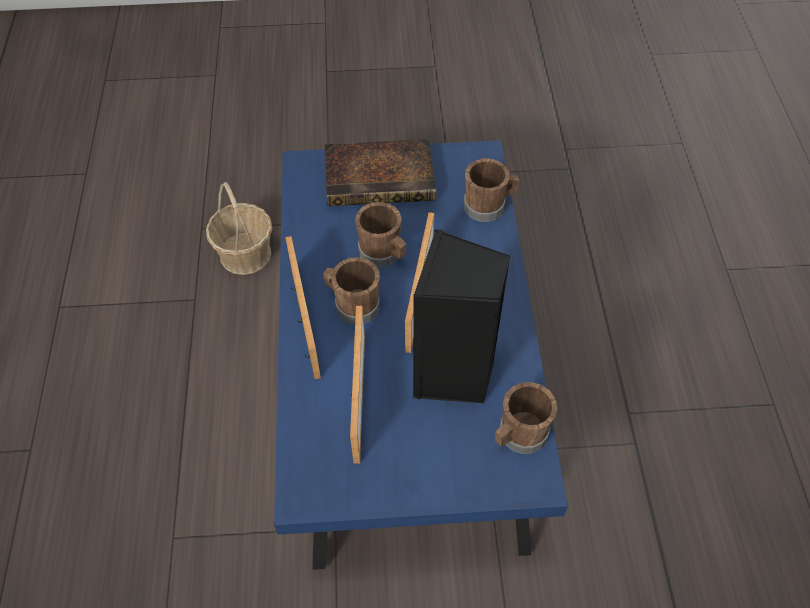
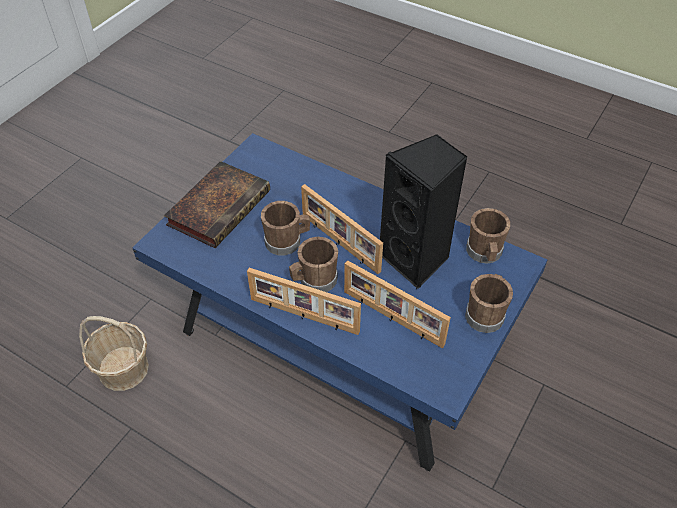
camera: 55 degrees left, 5 degrees down
brown mug [464,159,520,222] -> brown mug moved to [465,274,513,333]

